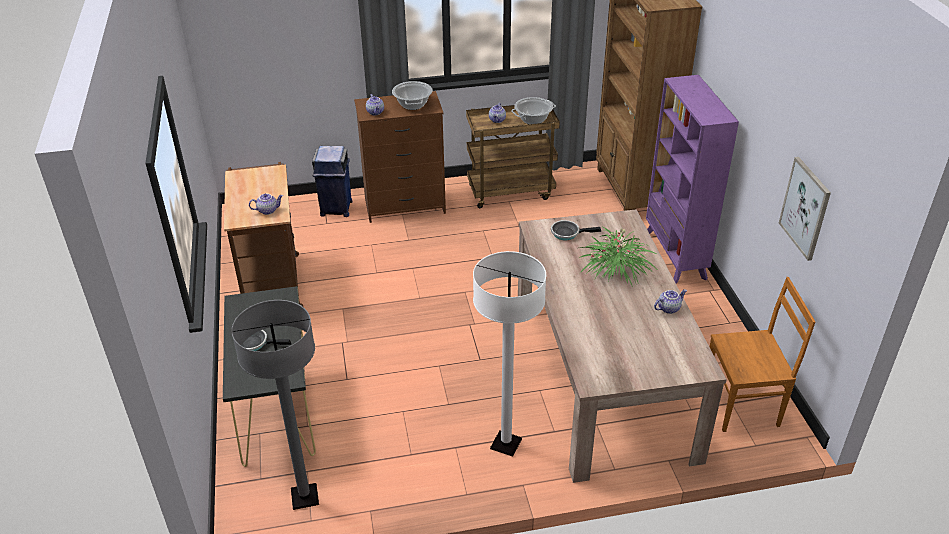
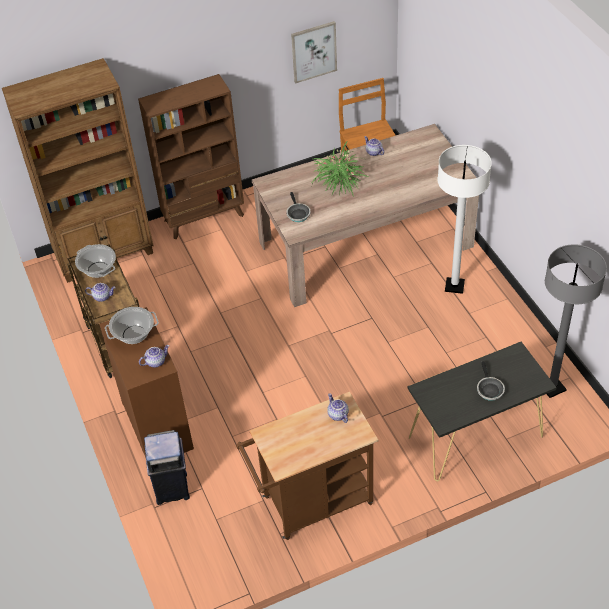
camera: 100 degrees left, 10 degrees up
purple bookcase [646,75,739,284] -> brown bookcase [138,74,244,239]

